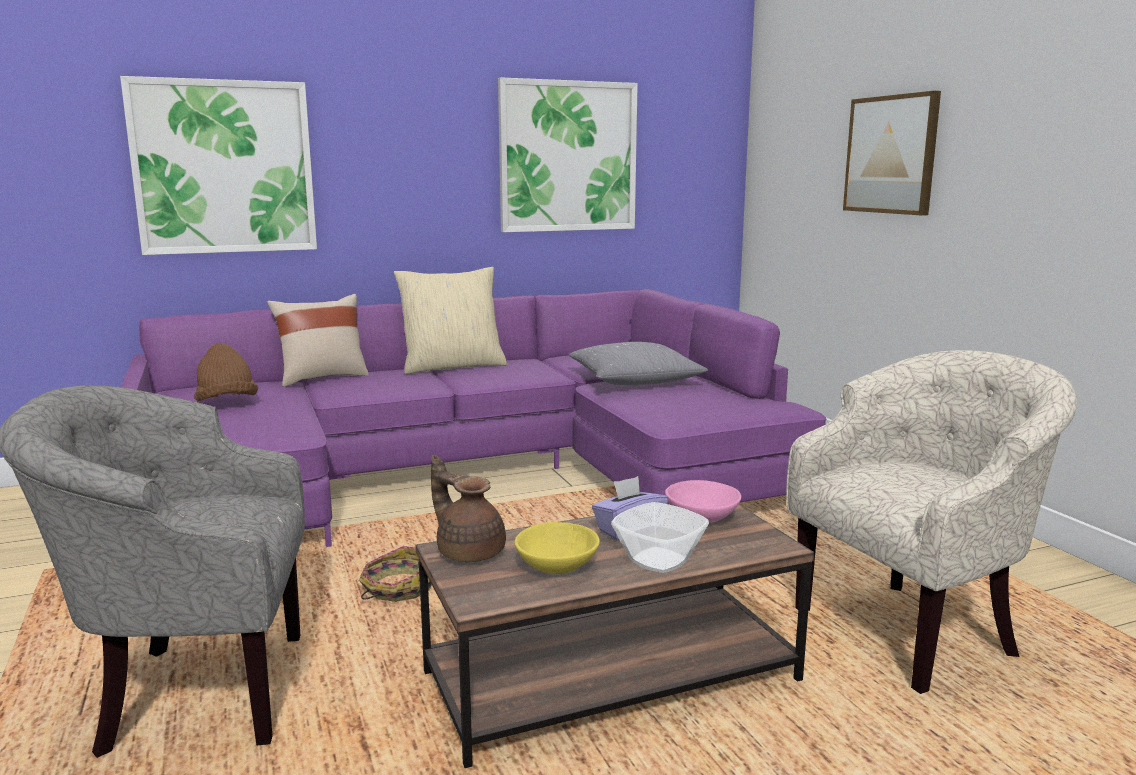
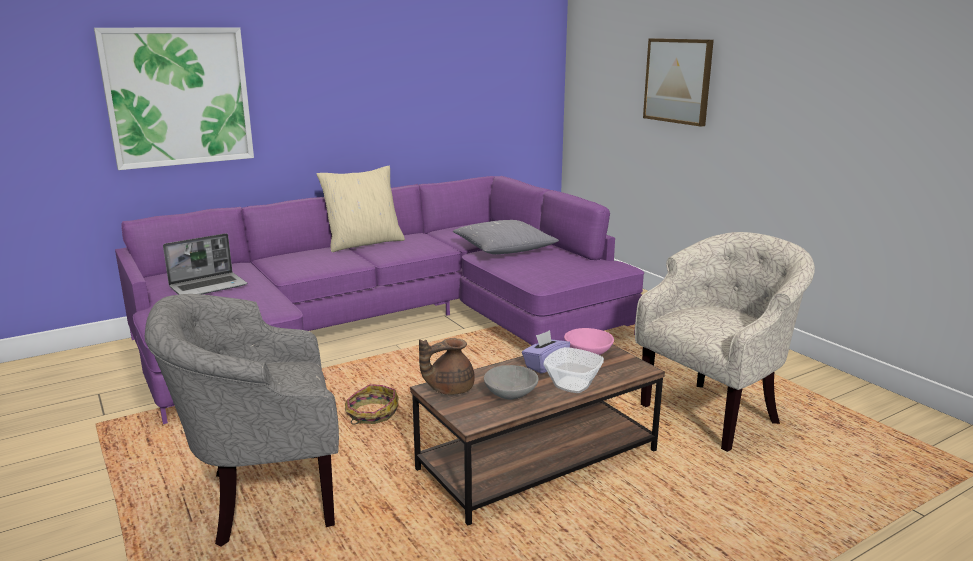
camera: 10 degrees left, 5 degrees up
brown hat [194,343,258,401] -> laptop [163,233,248,295]
beige pillow [267,294,369,387] -> none
brown teapot [431,455,506,562] -> brown teapot turned 60 degrees counterclockwise [419,338,475,395]
picture [498,77,638,232] -> none
yellow bowl [515,522,600,574] -> grey bowl [484,365,539,400]

